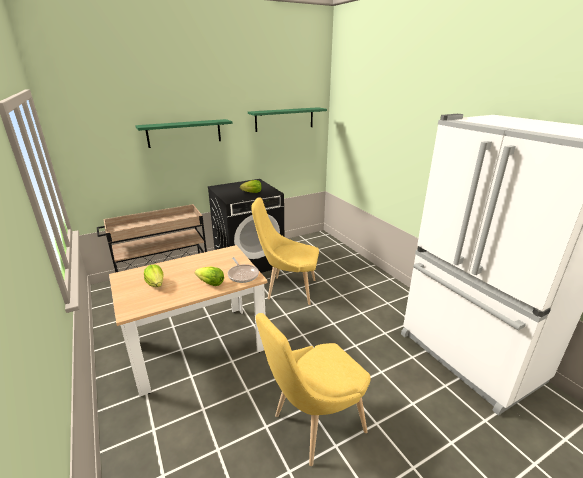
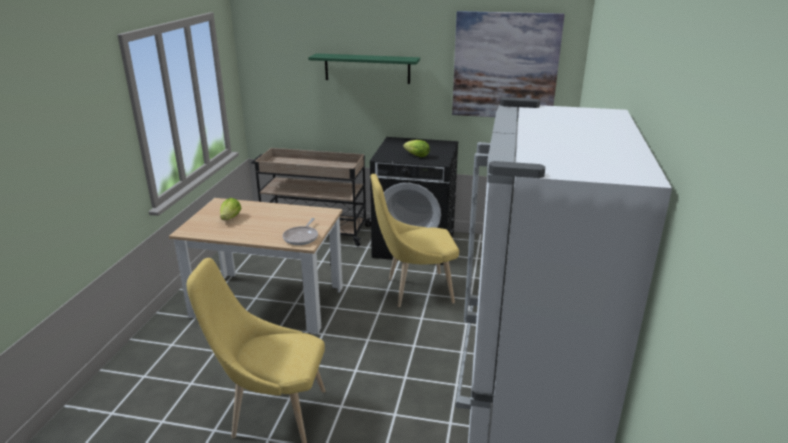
camera: 40 degrees right, 0 degrees up
lettuce [195,267,224,286] -> none
green shelf [248,107,327,132] -> picture [452,11,565,117]
yellow chair [251,197,319,305] -> yellow chair turned 60 degrees counterclockwise [371,174,459,307]

